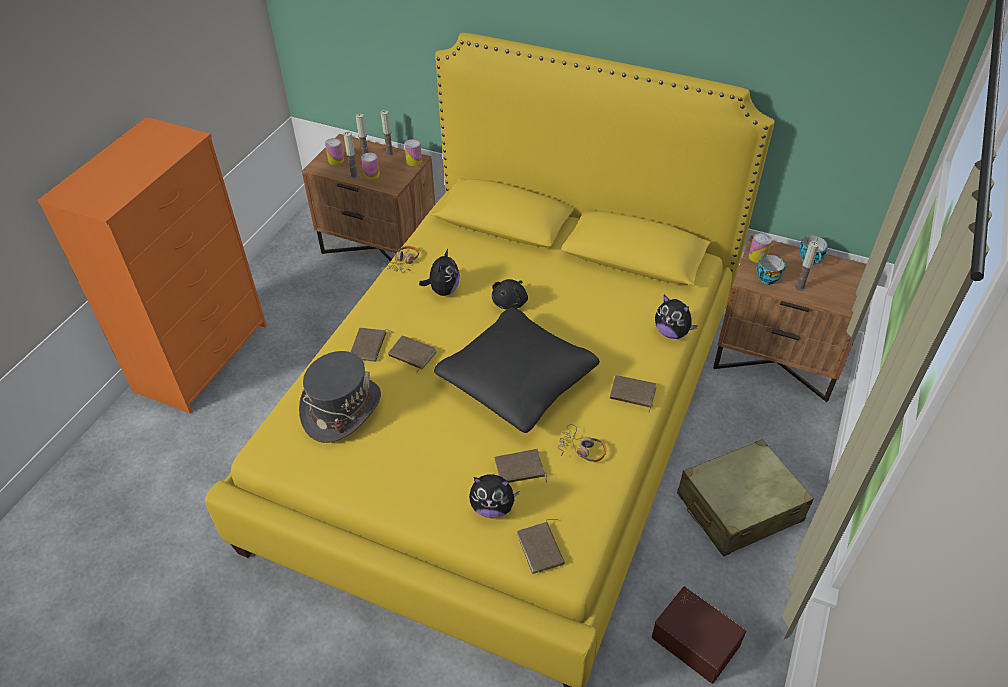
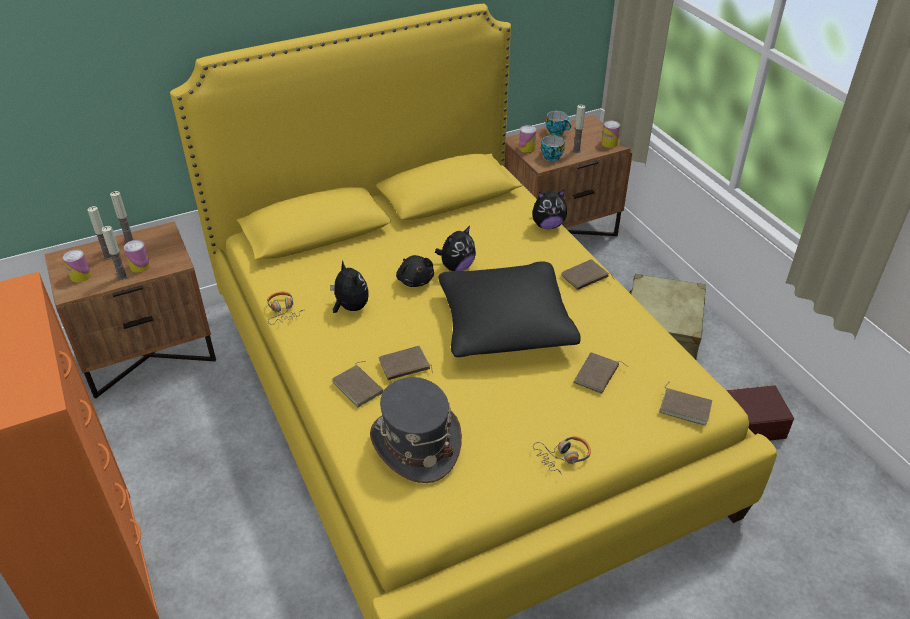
camera: 50 degrees left, 5 degrees down
can [404,139,422,166] -> can moved to [601,121,620,148]
plush toy [469,474,520,518] -> plush toy moved to [435,226,476,271]
headphones [558,424,606,462] -> headphones moved to [533,436,591,475]

